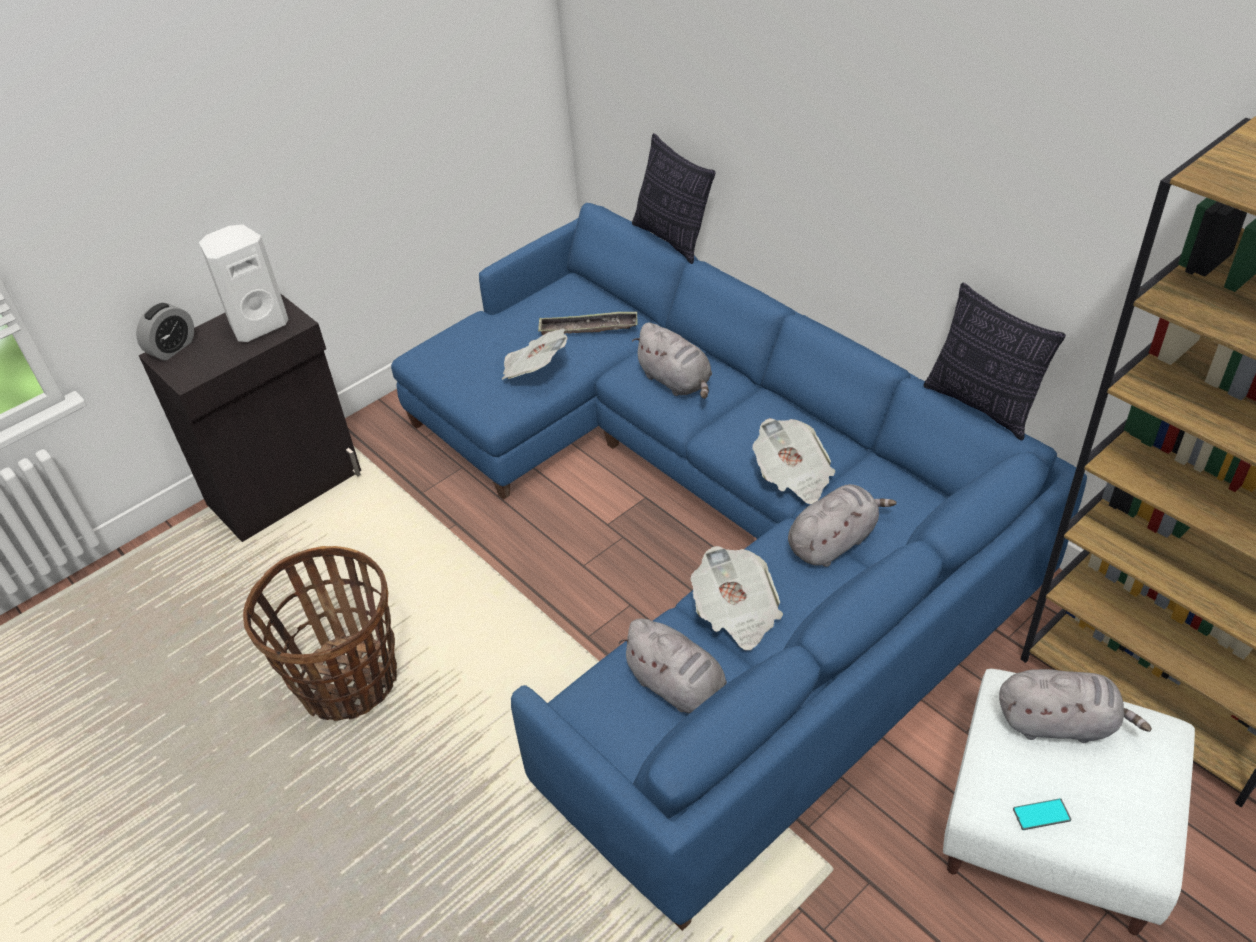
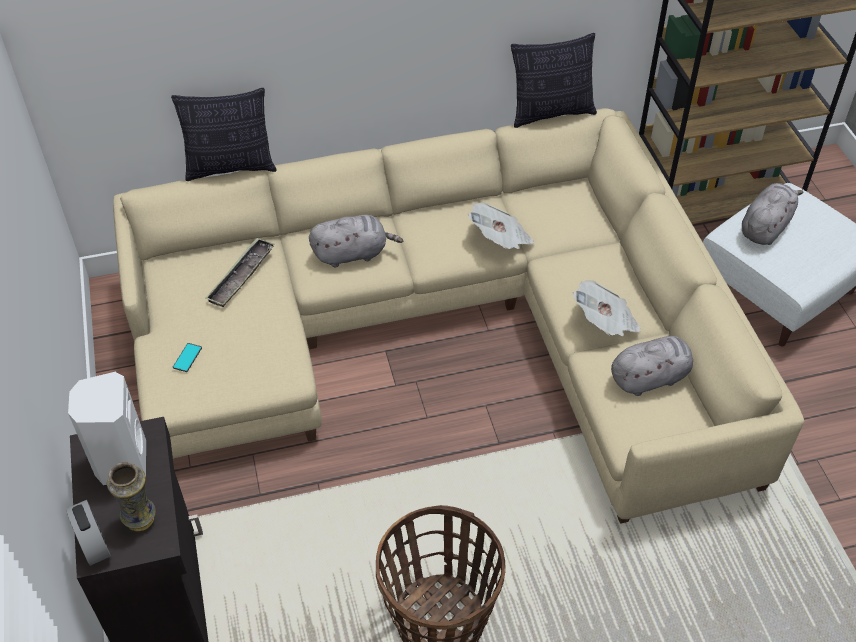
camera: 65 degrees left, 5 degrees up
blue sofa [391,203,1087,931] -> beige sofa [113,108,804,524]
newspaper [502,329,567,380] -> none
grey plush toy [788,484,897,567] -> none
phone [1013,798,1071,830] -> phone moved to [173,343,202,372]
none -> vase [107,462,156,532]

